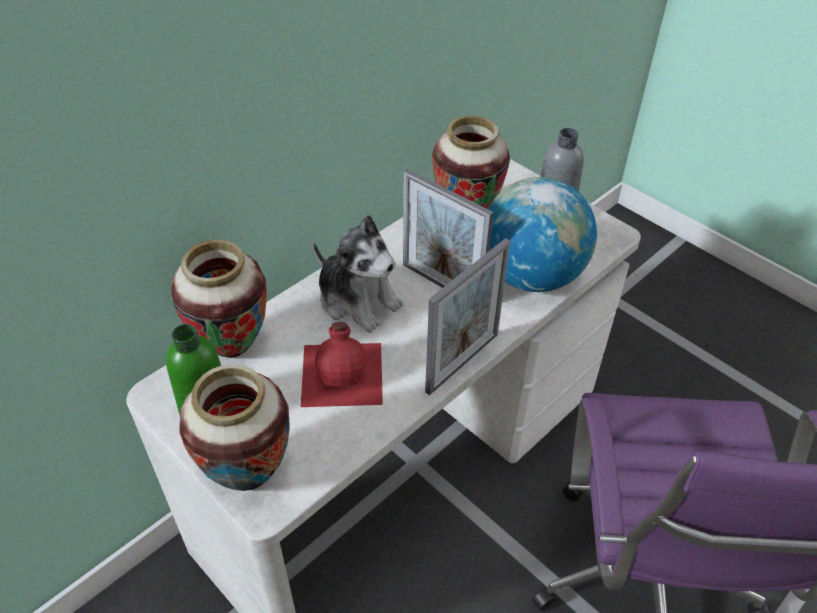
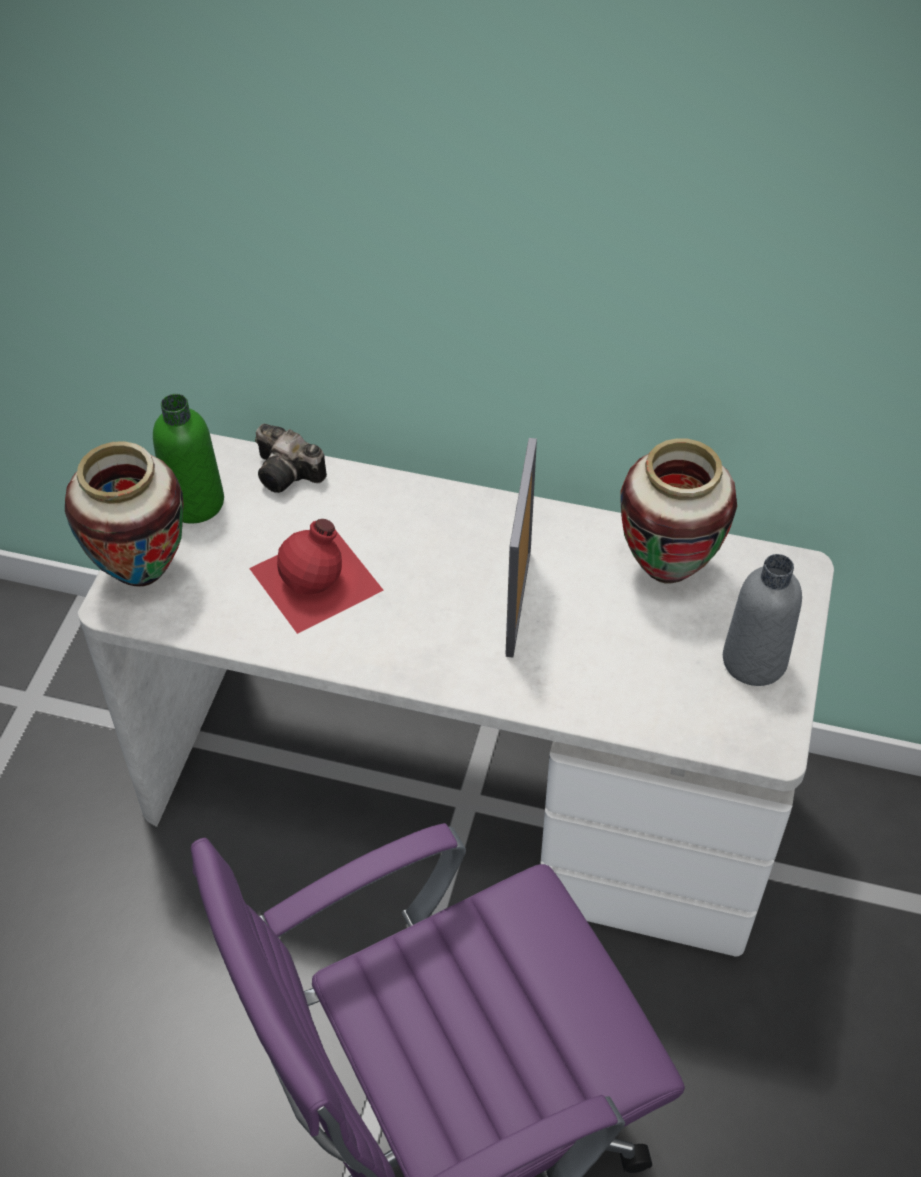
camera: 60 degrees right, 5 degrees up
vase [171,240,267,358] -> camera [255,424,327,493]
plush toy [313,215,403,333] -> none
picture frame [425,238,510,395] -> none
globe [488,177,597,292] -> none

